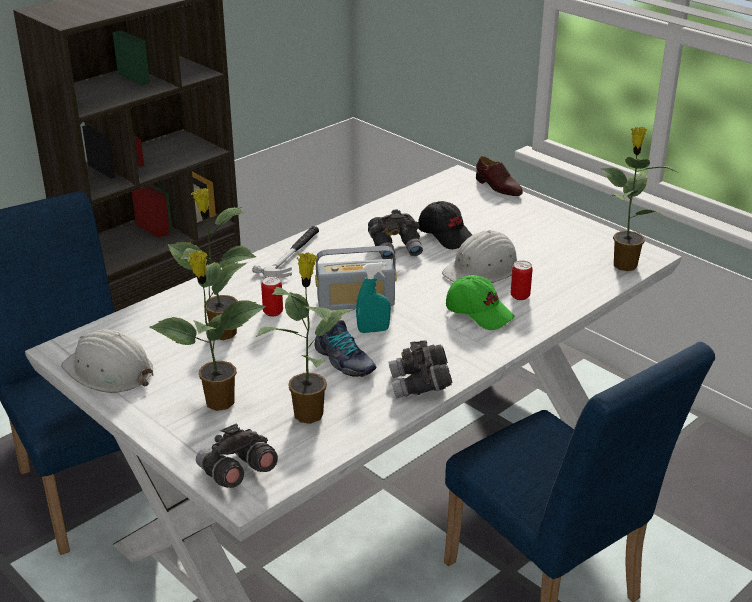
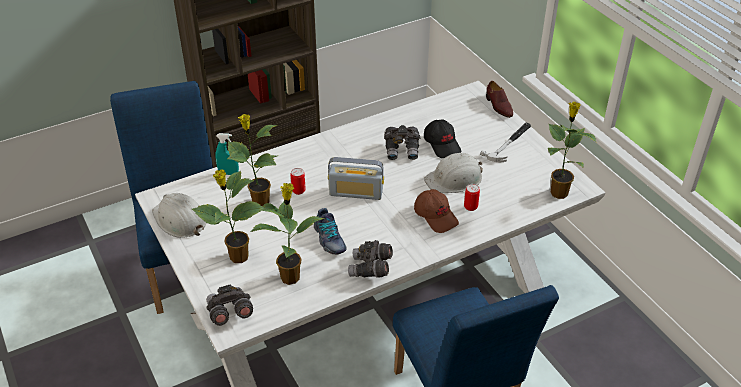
camera: 15 degrees right, 10 degrees up
hammer [252,226,319,278] -> hammer moved to [480,123,531,162]
turquoise spray bottle [356,262,391,333] -> turquoise spray bottle moved to [215,133,239,175]
green cap [446,275,515,330] -> brown cap [414,189,459,233]

